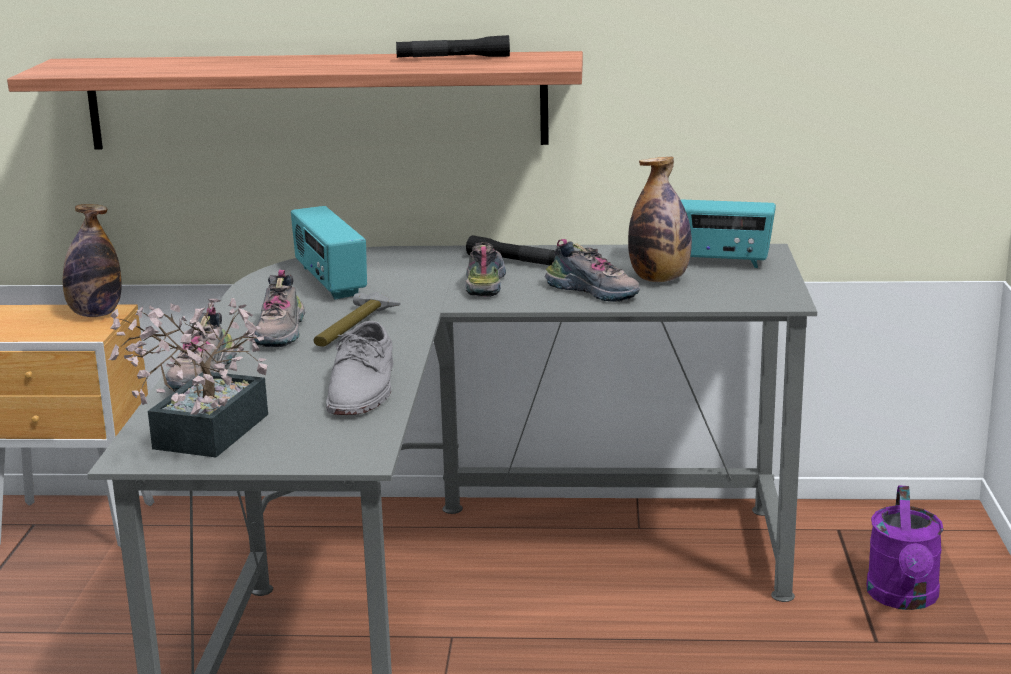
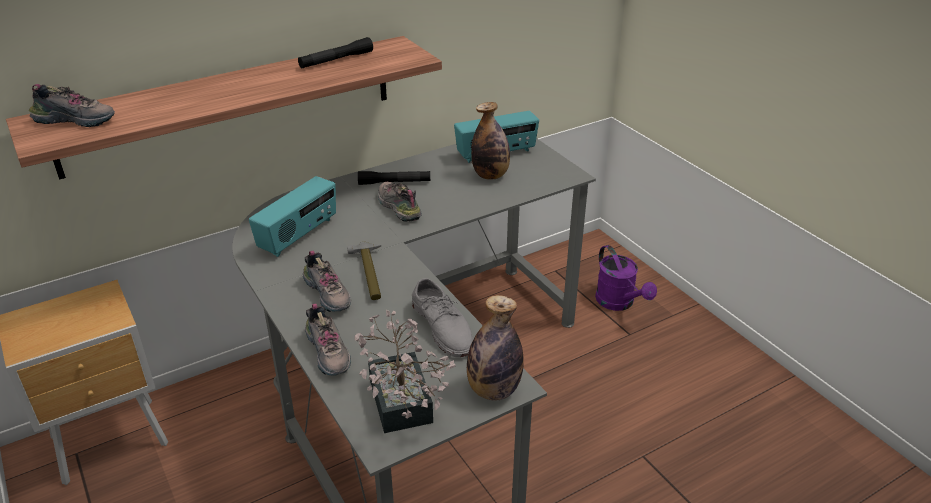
camera: 35 degrees left, 15 degrees up
bottle [63,204,122,317] -> bottle moved to [467,295,524,400]
radio [291,206,367,300] -> radio turned 90 degrees counterclockwise [249,176,336,257]
shoe [545,239,640,302] -> shoe moved to [28,84,115,127]

